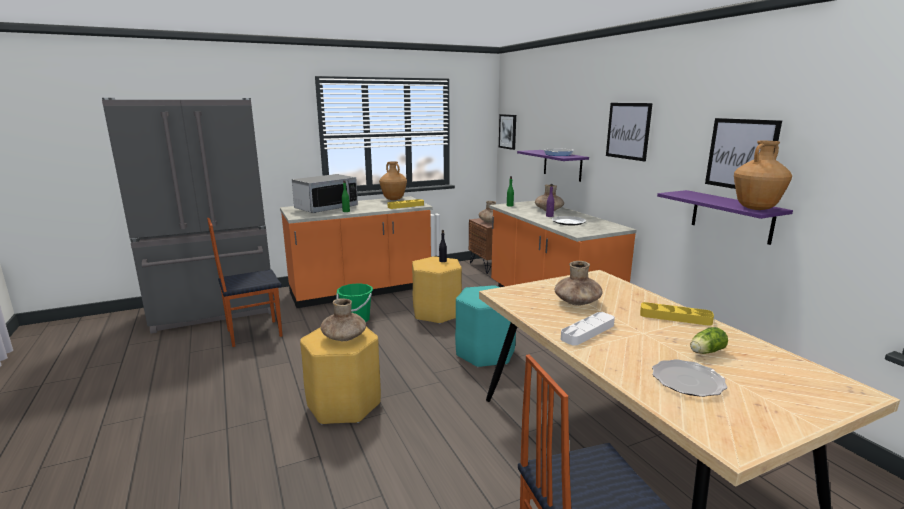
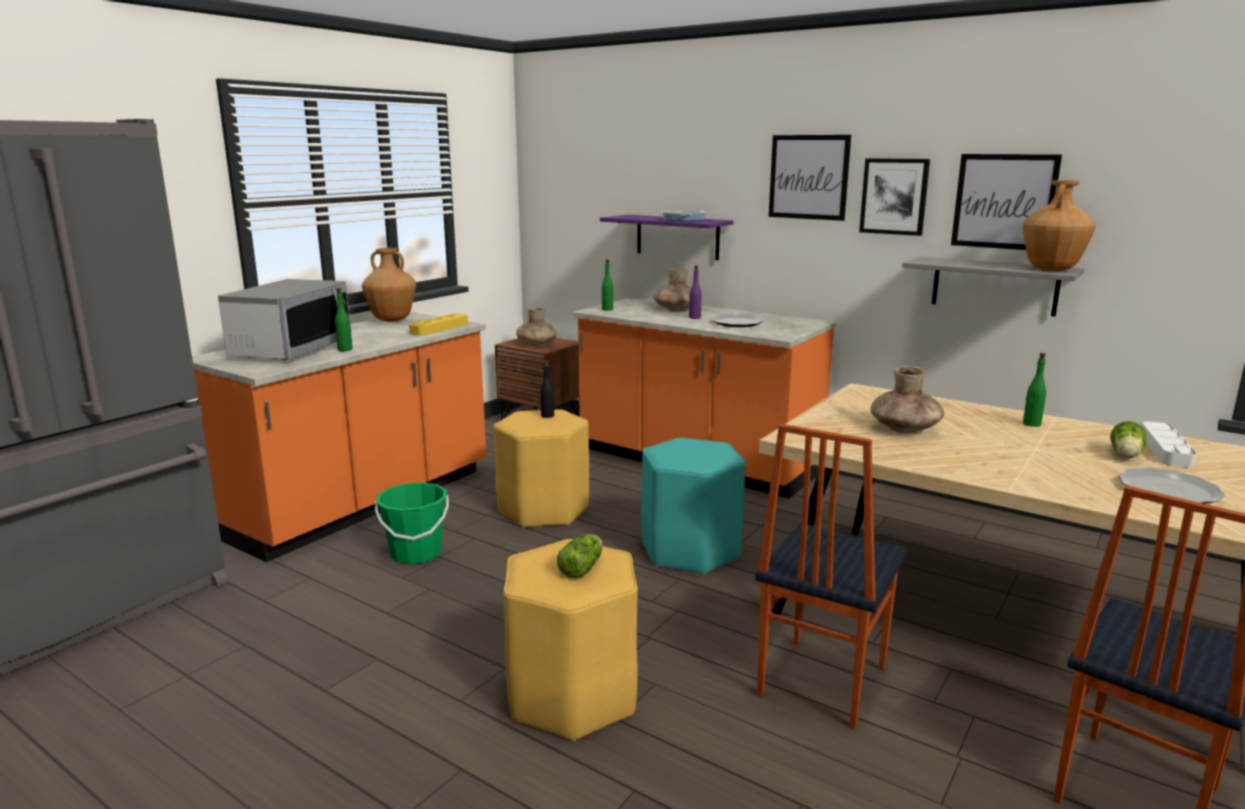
camera: 30 degrees left, 0 degrees up
chair [207,218,283,347] -> chair moved to [755,424,908,730]
brown vase [320,298,366,341] -> lettuce [557,534,602,578]
picture [499,114,516,150] -> picture moved to [859,158,930,236]
white tray [561,312,615,346] -> white tray moved to [1142,421,1197,468]
yellow tray [640,302,714,326] -> green bottle [1023,353,1046,427]
purple shelf [657,190,793,245] -> grey shelf [902,257,1084,316]

